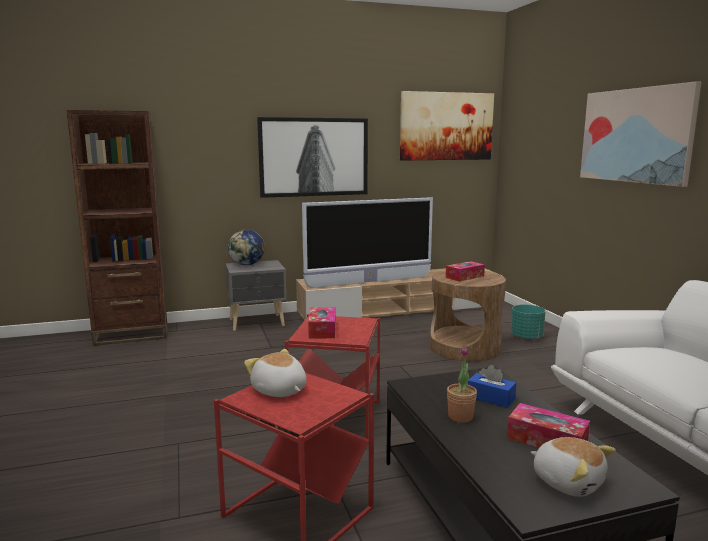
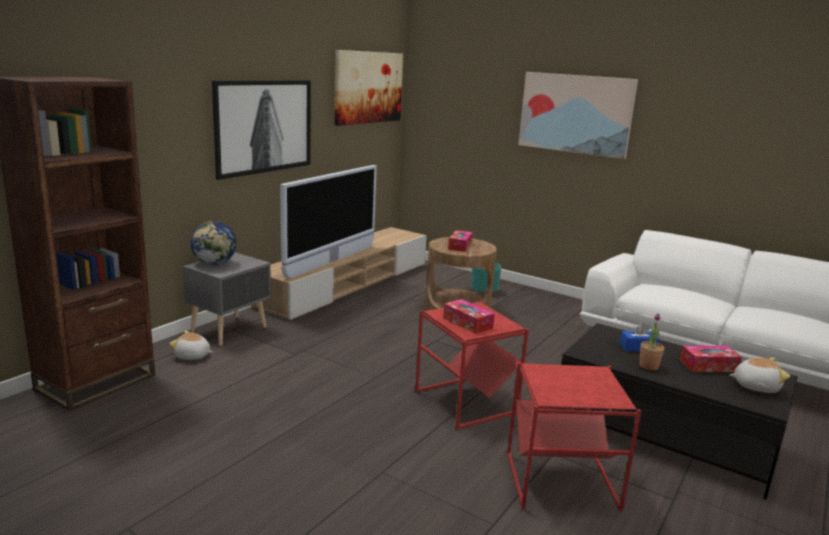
camera: 40 degrees left, 5 degrees up
plush toy [244,349,306,397] -> plush toy moved to [169,331,212,360]

